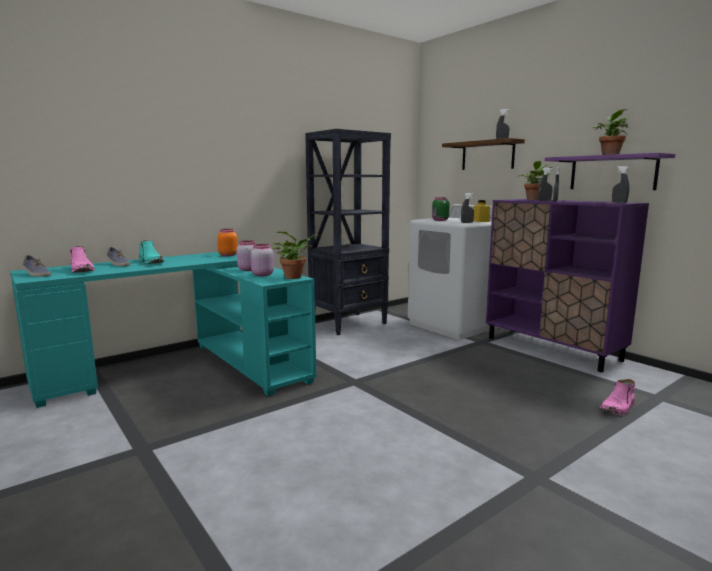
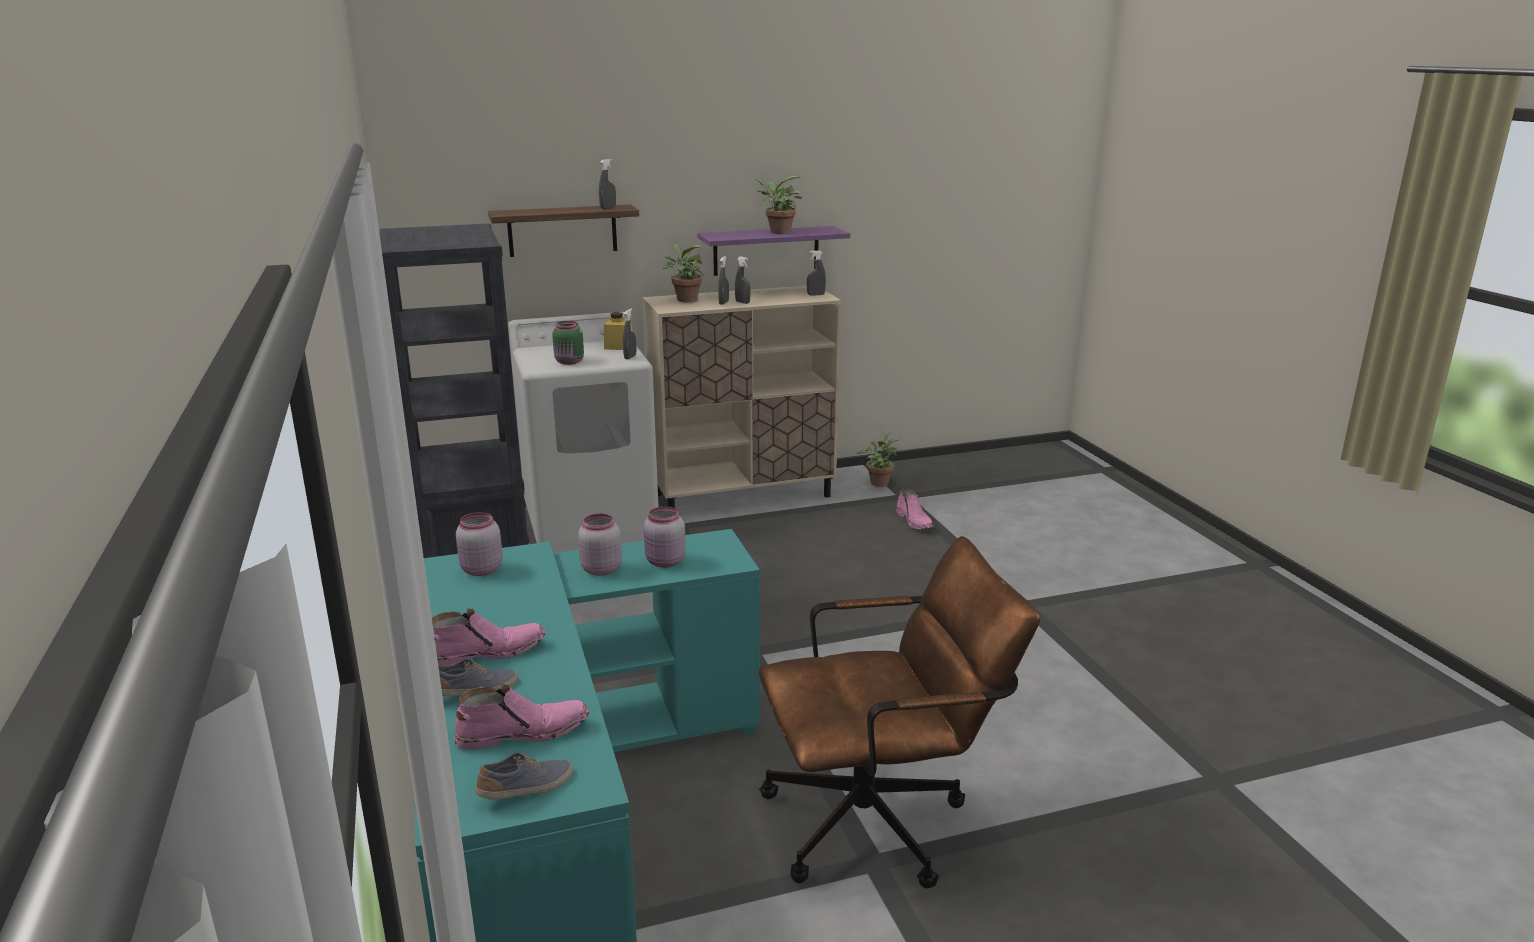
camera: 70 degrees left, 10 degrees up
turquoise boot [139,241,164,264] -> pink boot [432,608,546,666]
orange jar [217,229,238,256] -> pink jar [456,512,503,576]
potted plant [272,231,319,279] -> potted plant moved to [857,432,899,487]
purple cabinet [486,199,649,372] -> beige cabinet [643,286,841,508]
none -> brown office chair [759,536,1040,889]

